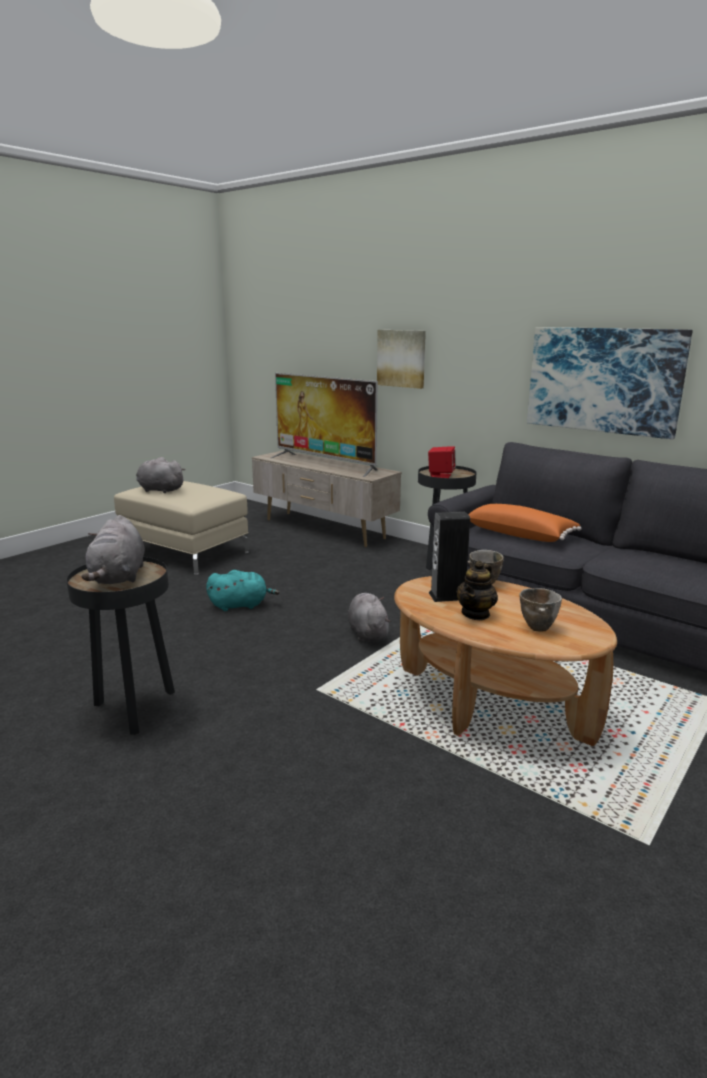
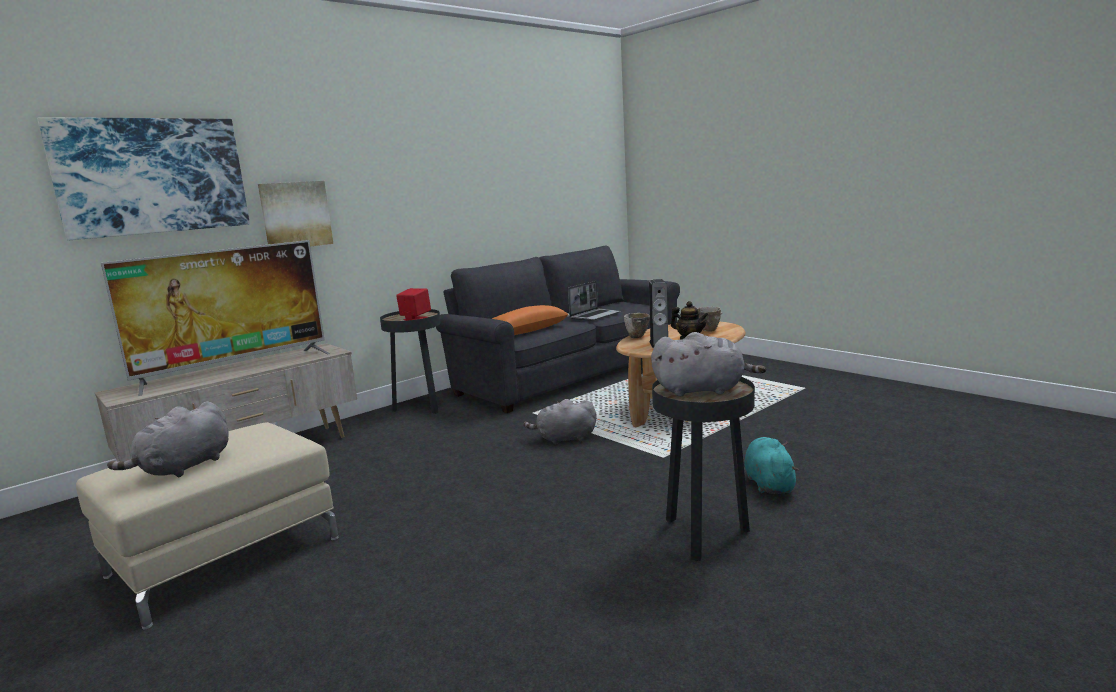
camera: 80 degrees left, 5 degrees down
turquoise plush toy [206,570,279,611] -> turquoise plush toy moved to [744,437,799,494]
picture [527,327,693,440] -> picture moved to [37,117,250,240]
none -> laptop [568,281,621,321]

